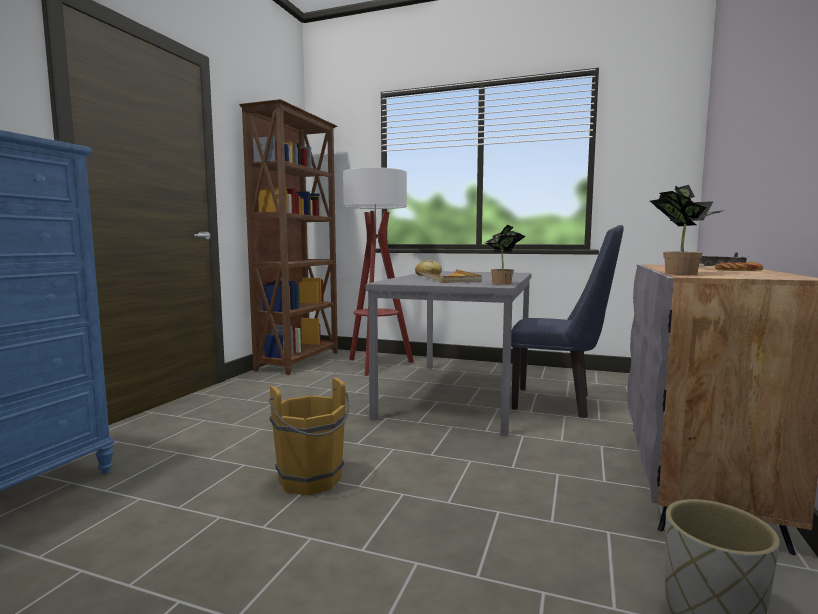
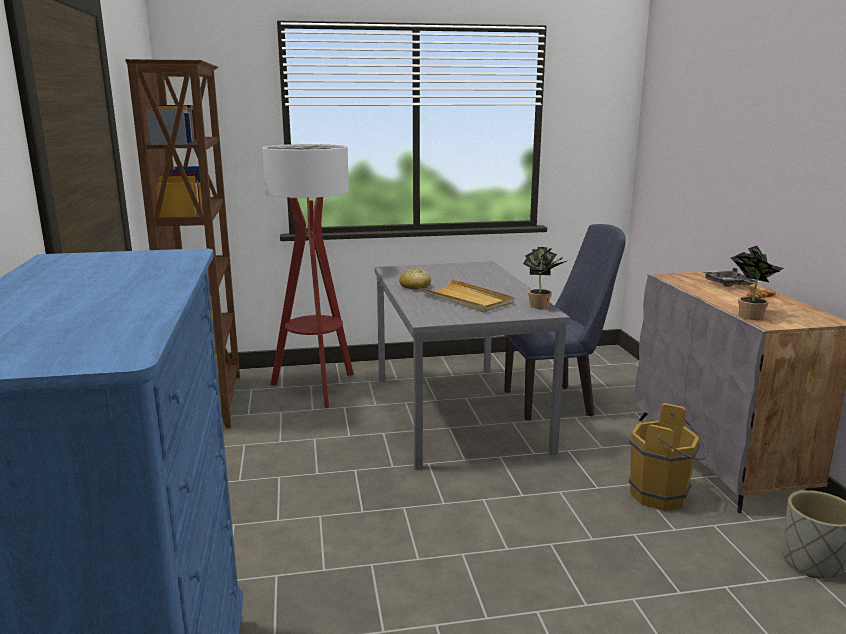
camera: 30 degrees left, 10 degrees up
brown bucket [269,377,349,495] -> brown bucket moved to [629,403,708,511]

